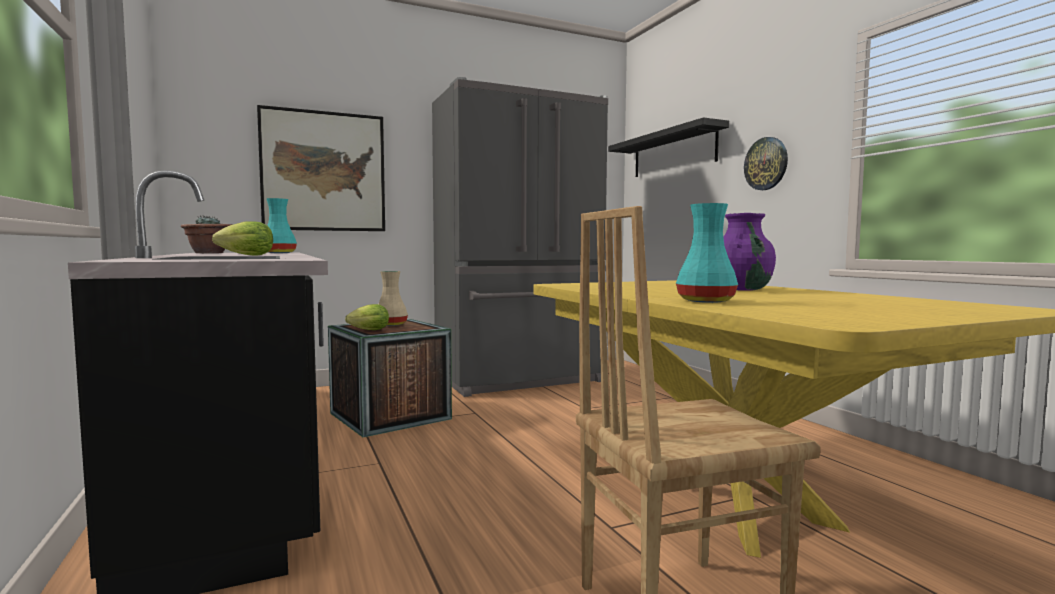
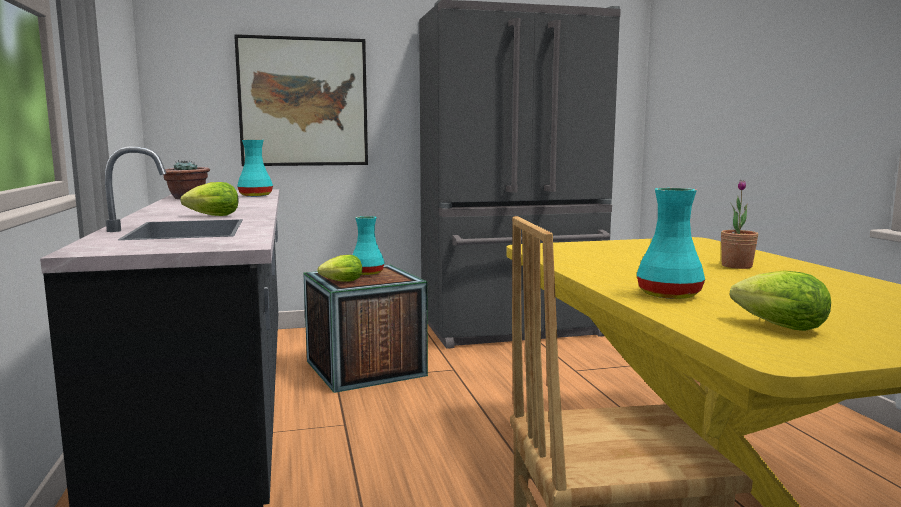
camera: 10 degrees right, 5 degrees up
beige vase [378,271,408,326] -> turquoise vase [352,216,385,275]
black shelf [608,117,729,177] -> none
purple vase [723,213,776,291] -> potted plant [721,180,758,269]
wall clock [744,137,788,190] -> none
none -> lettuce [730,270,831,331]

